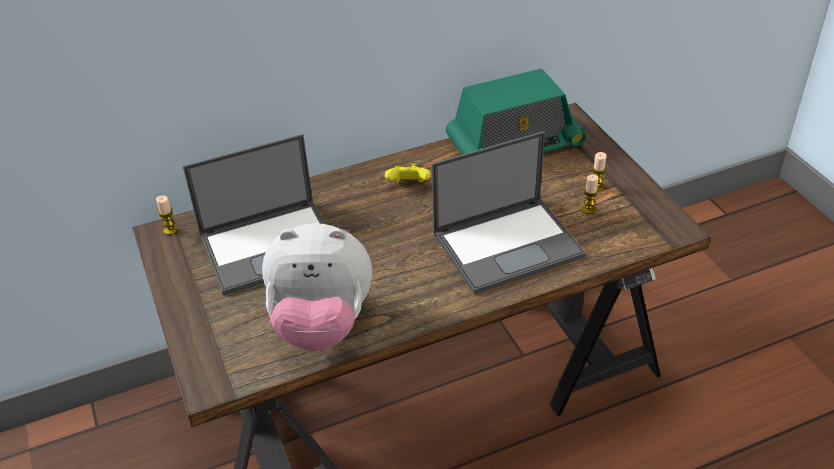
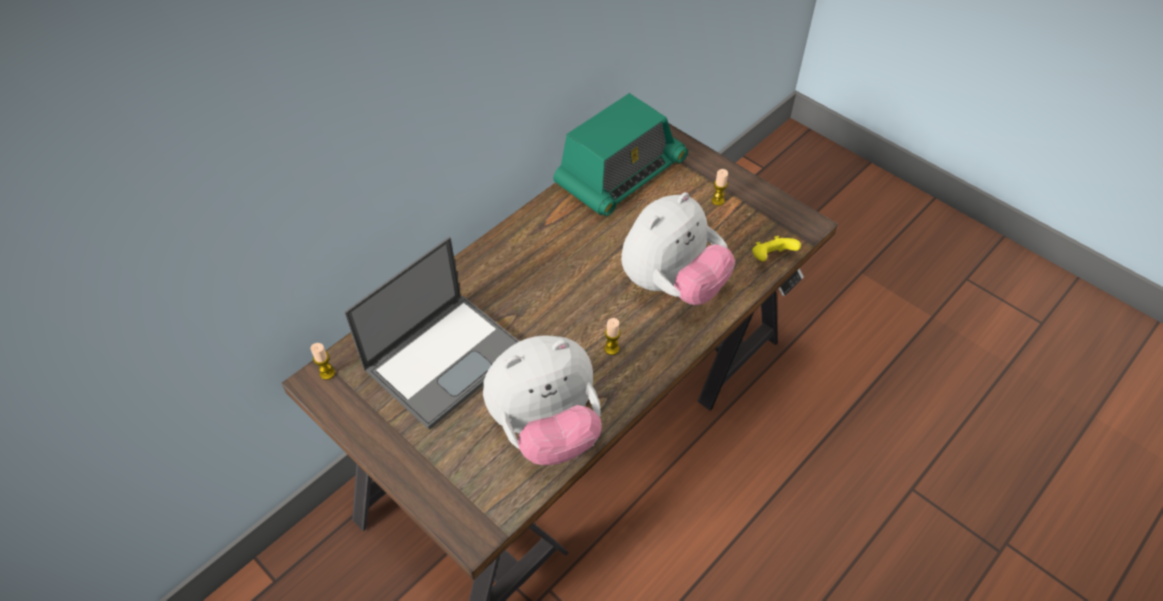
camera: 25 degrees left, 10 degrees up
yellow game controller [385,164,431,183] -> yellow game controller moved to [752,236,801,261]
laptop [432,131,586,294] -> plush toy [621,192,735,305]
candle [582,175,599,214] -> candle moved to [605,318,620,355]

